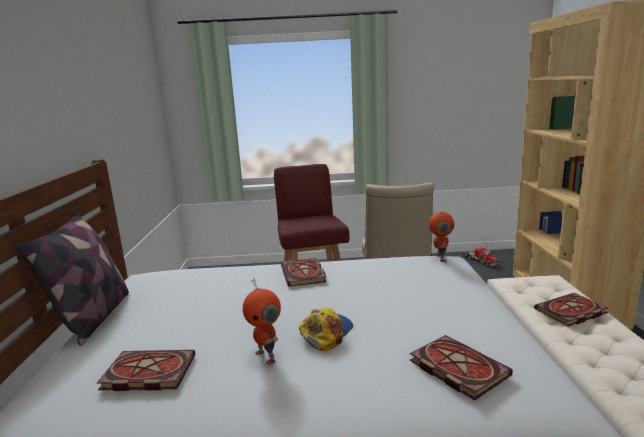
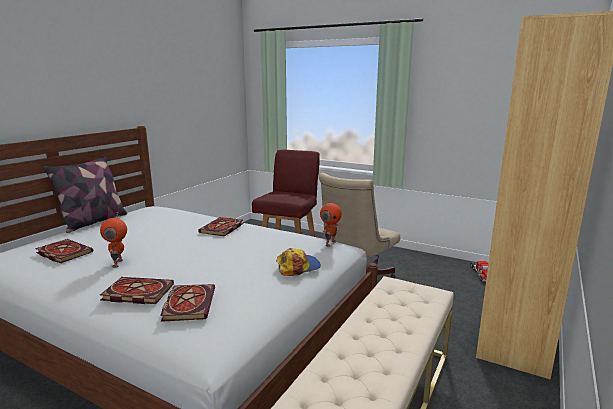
camera: 30 degrees right, 0 degrees up
cap [299,308,353,351] -> cap moved to [276,248,321,276]
book [534,293,608,327] -> book moved to [100,277,174,304]

